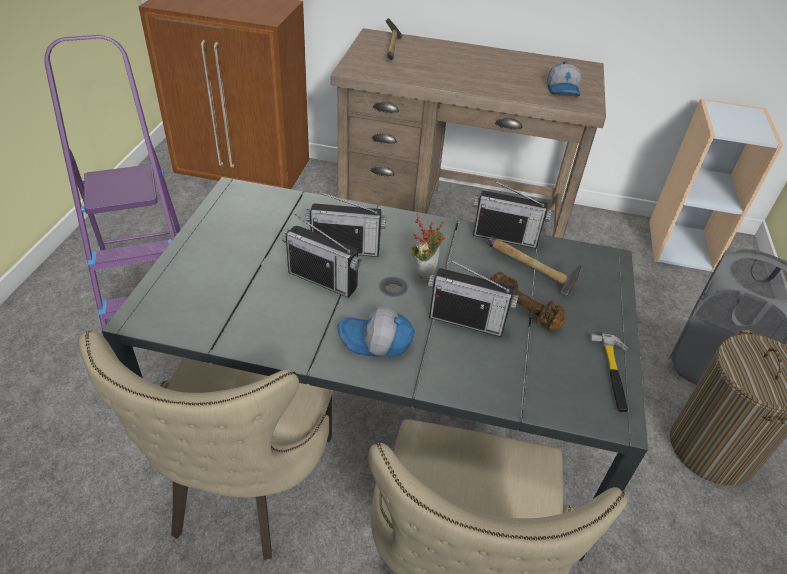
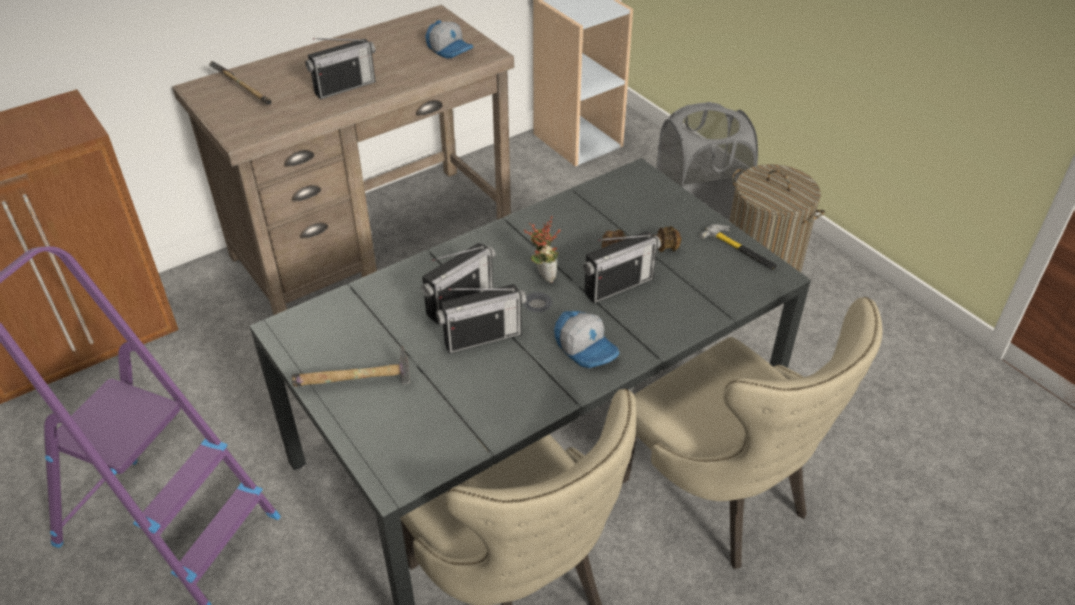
camera: 45 degrees left, 0 degrees up
cap [338,307,415,357] -> cap turned 90 degrees counterclockwise [554,311,619,368]
radio [473,178,552,249] -> radio moved to [305,38,376,100]
hammer [487,236,582,296] -> hammer moved to [292,345,410,387]

